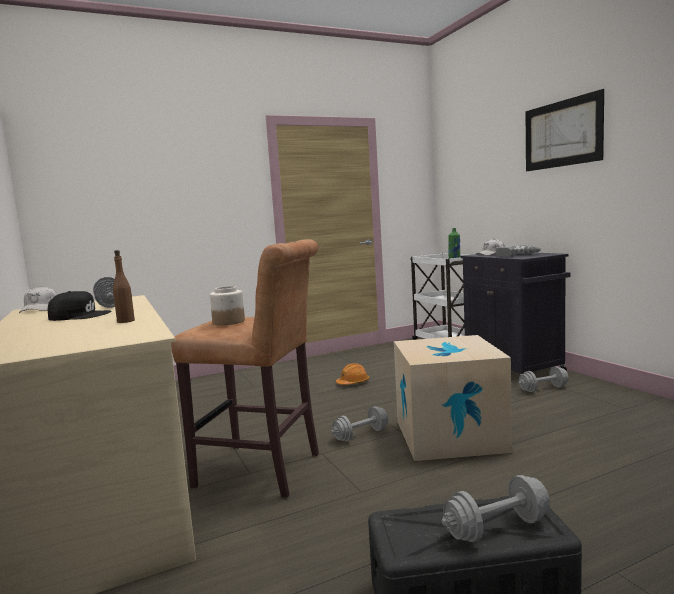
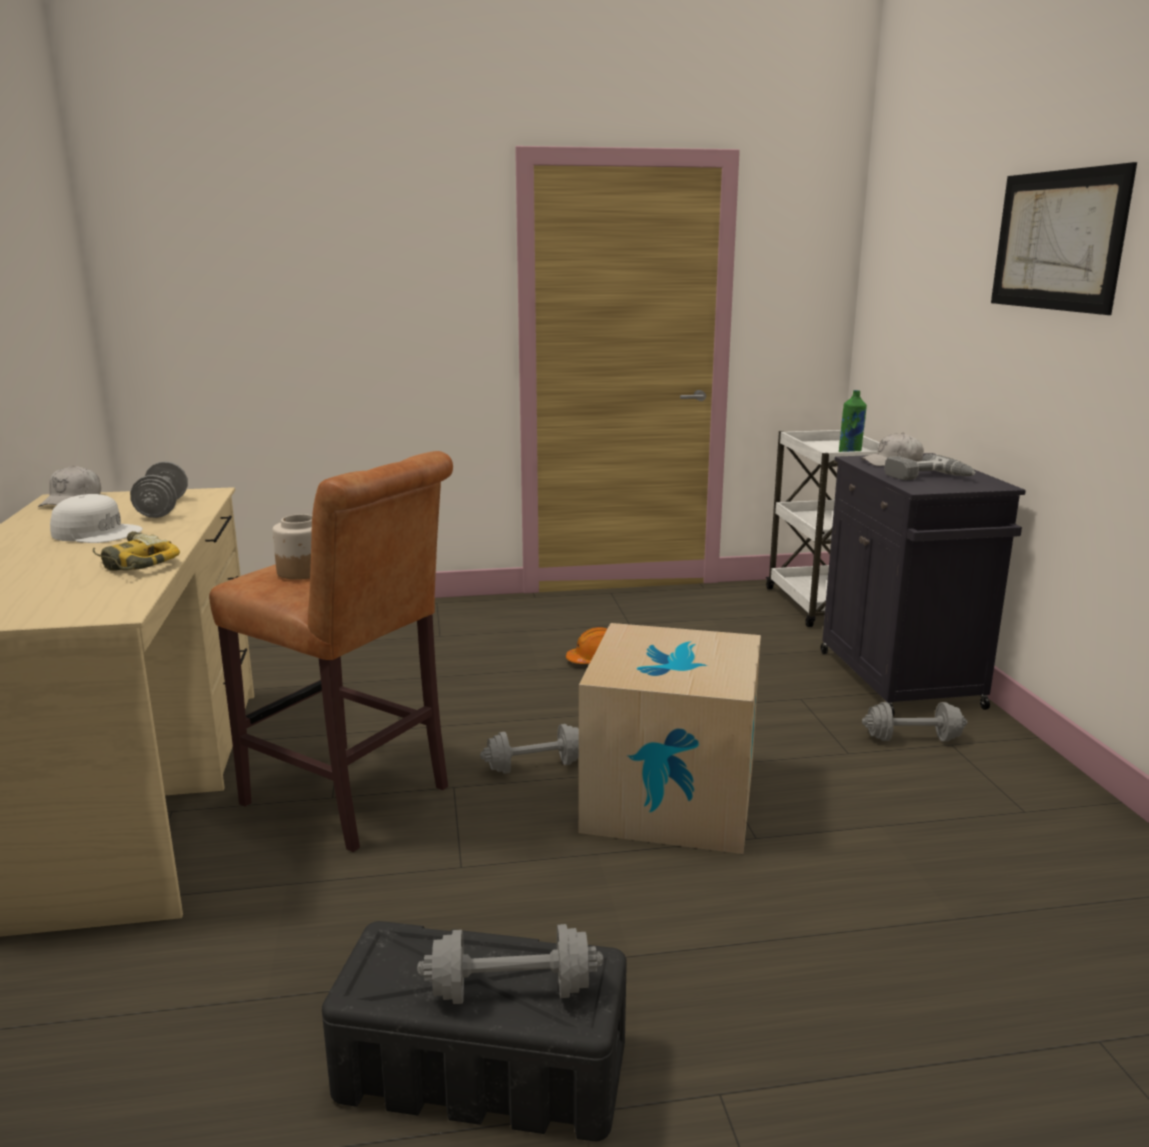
camera: 15 degrees right, 10 degrees up
black cap [48,291,111,321] -> white cap [50,494,143,543]
brown bottle [113,250,135,323] -> power drill [93,531,180,571]

